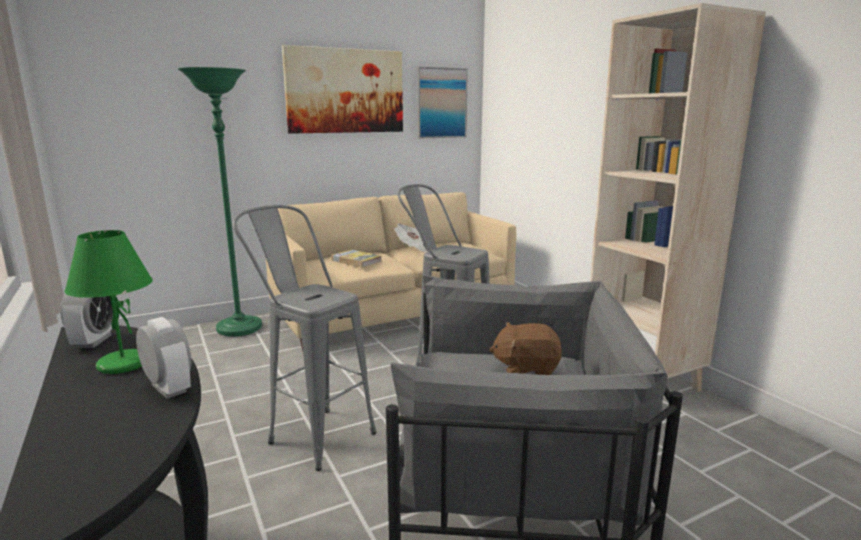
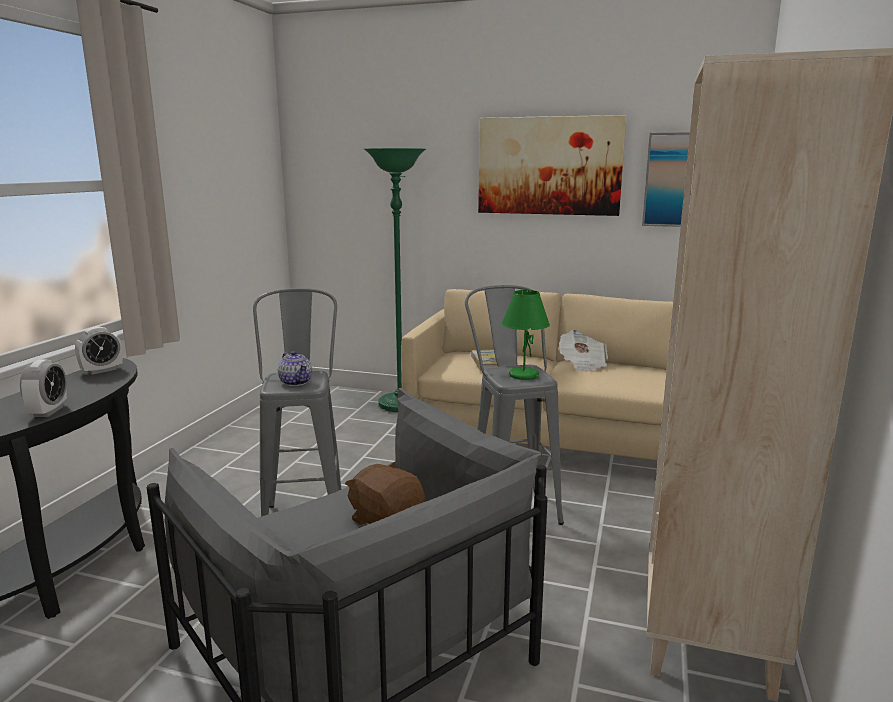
camera: 45 degrees right, 0 degrees up
green table lamp [64,230,153,374] -> green table lamp moved to [502,290,550,380]
none -> teapot [278,351,312,386]

